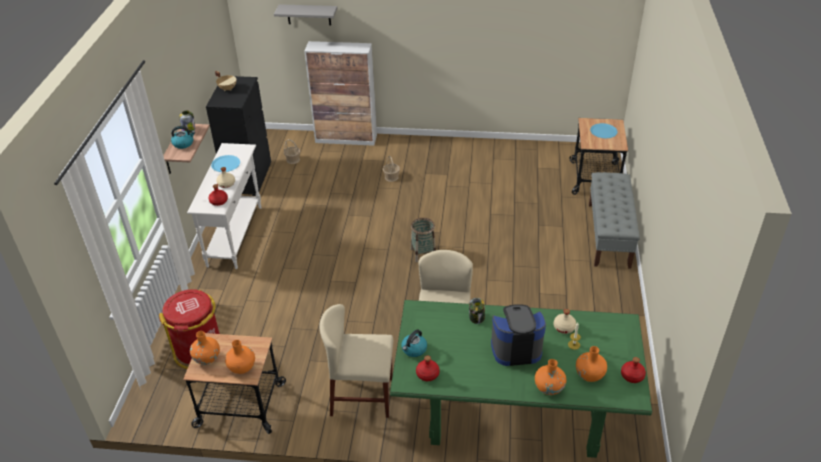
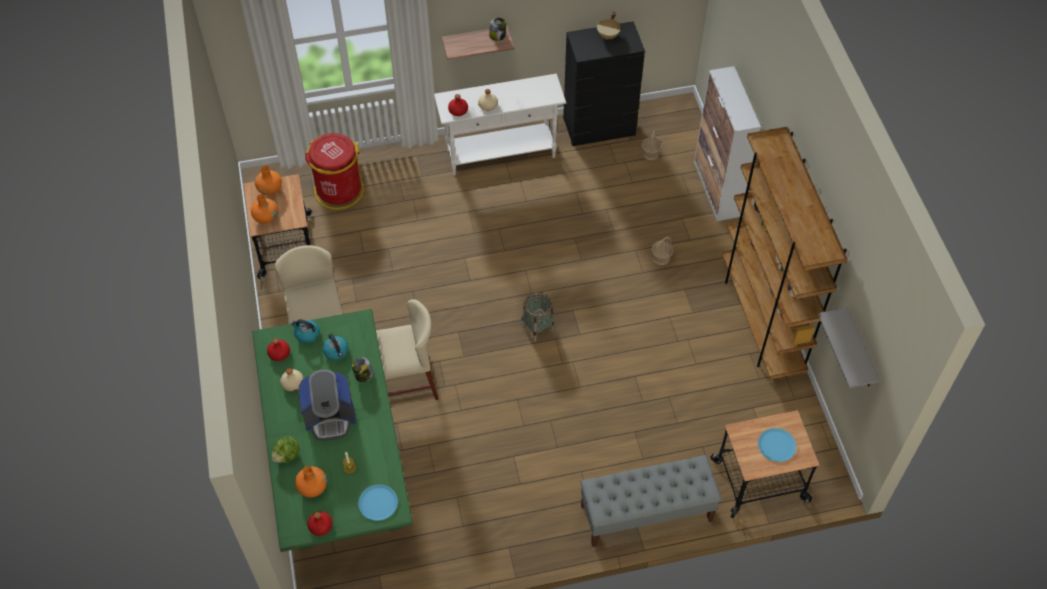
camera: 70 degrees right, 15 degrees up
kettle [171,126,195,149] -> kettle moved to [323,334,348,360]
blue plate [211,155,240,172] -> blue plate moved to [358,484,398,521]
grey shelf [274,4,337,26] -> grey shelf moved to [818,307,881,388]
coffee machine [491,304,546,366] -> coffee machine turned 105 degrees clockwise [299,369,356,441]
orange vase [535,359,566,395] -> lettuce [271,436,299,463]
beige bottle [554,309,576,334] -> beige bottle moved to [280,368,304,391]
none -> brown bookcase [722,127,847,380]

